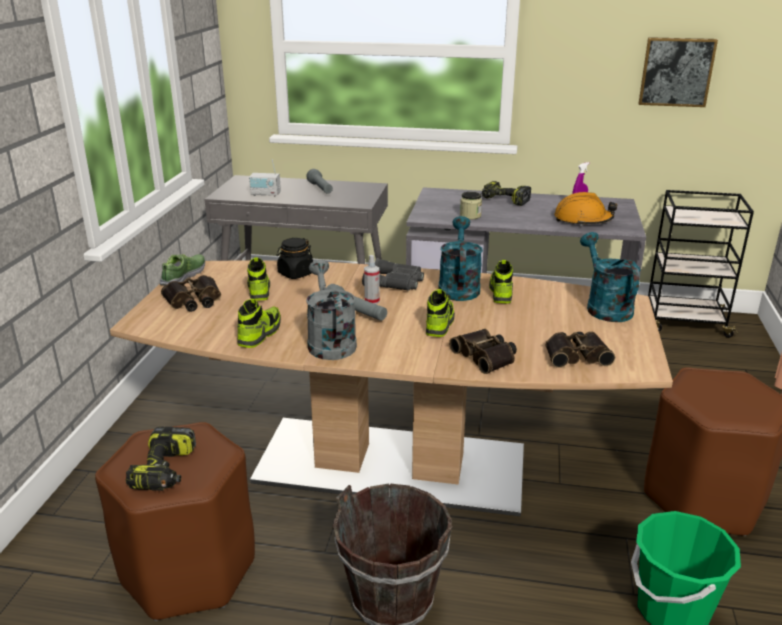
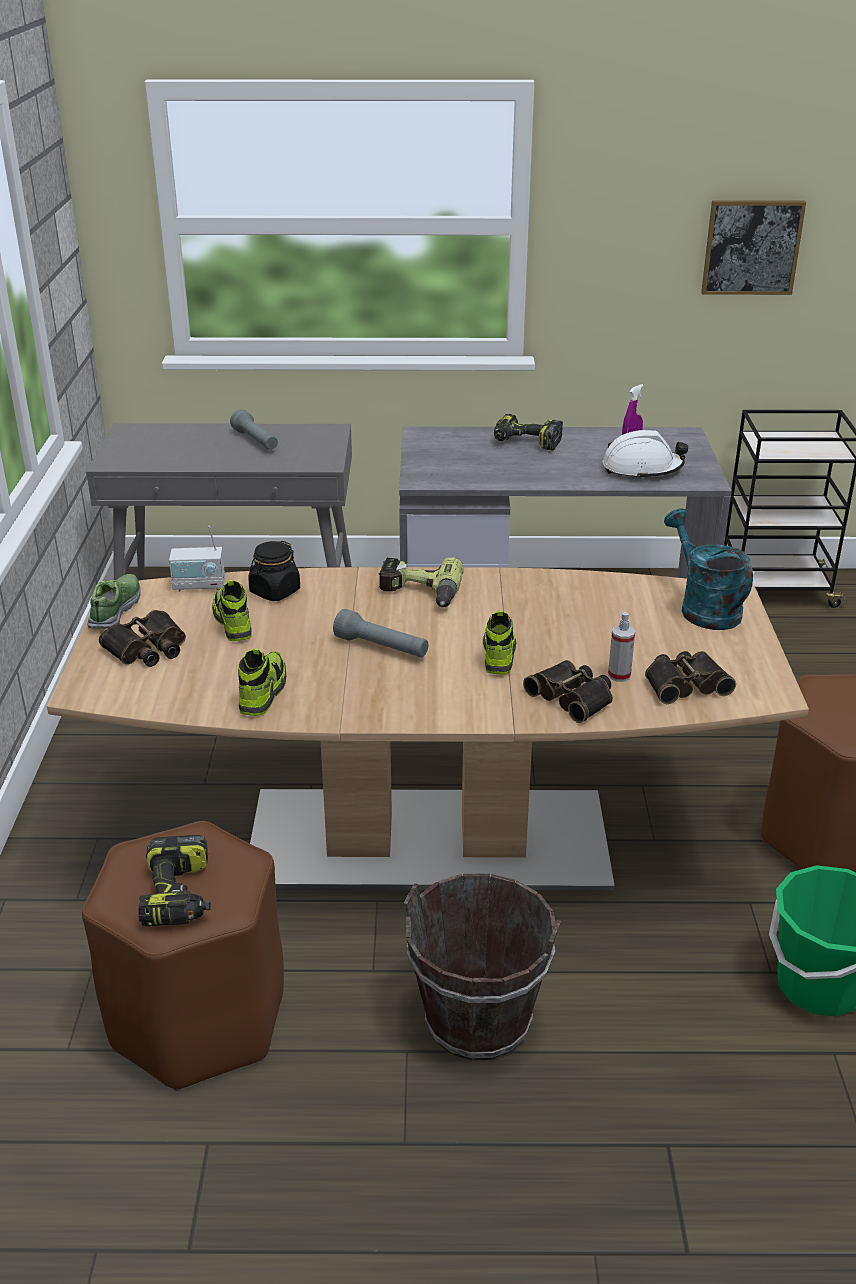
camera: 10 degrees left, 5 degrees up
radio [249,159,281,197] -> radio moved to [169,525,225,591]
grey watering can [306,260,357,360] -> none
grey binoculars [362,259,424,291] -> power drill [378,557,464,607]
spray bottle [364,255,380,304] -> spray bottle moved to [608,612,635,682]
turquoise watering can [438,216,483,301] -> none
jar [460,192,482,219] -> none
shoe [489,260,513,304] -> none
orange hard hat [554,192,617,226] -> white hard hat [602,430,688,480]

